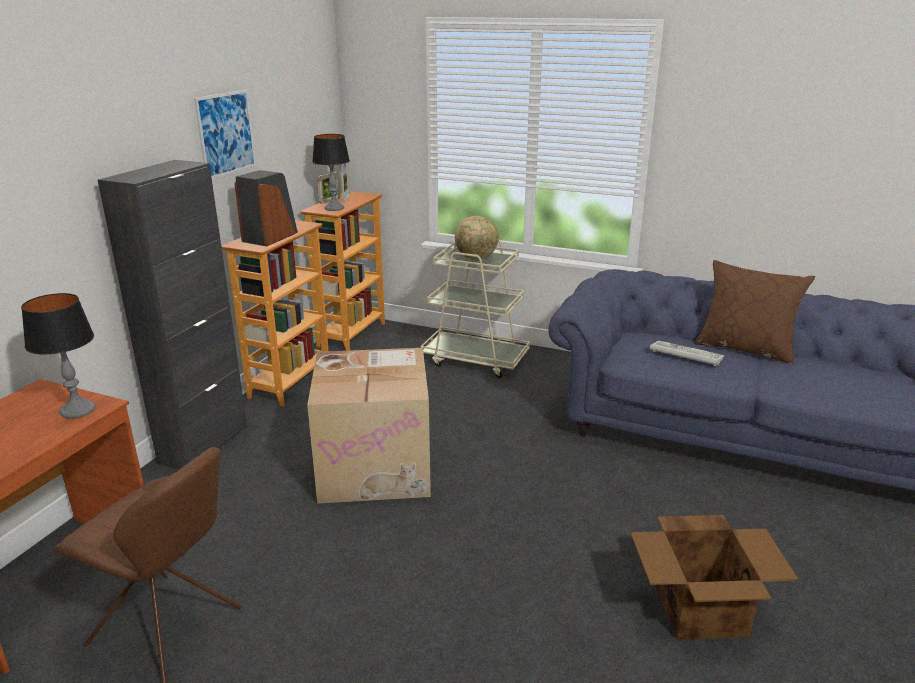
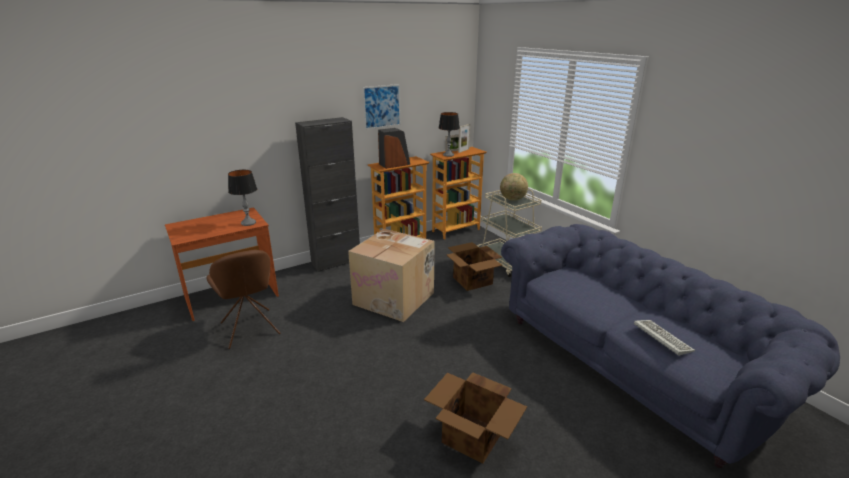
camera: 35 degrees right, 0 degrees up
keyboard [650,341,724,366] -> keyboard moved to [634,320,695,356]
brown pillow [694,260,815,365] -> none
none -> cardboard box [447,242,502,291]

